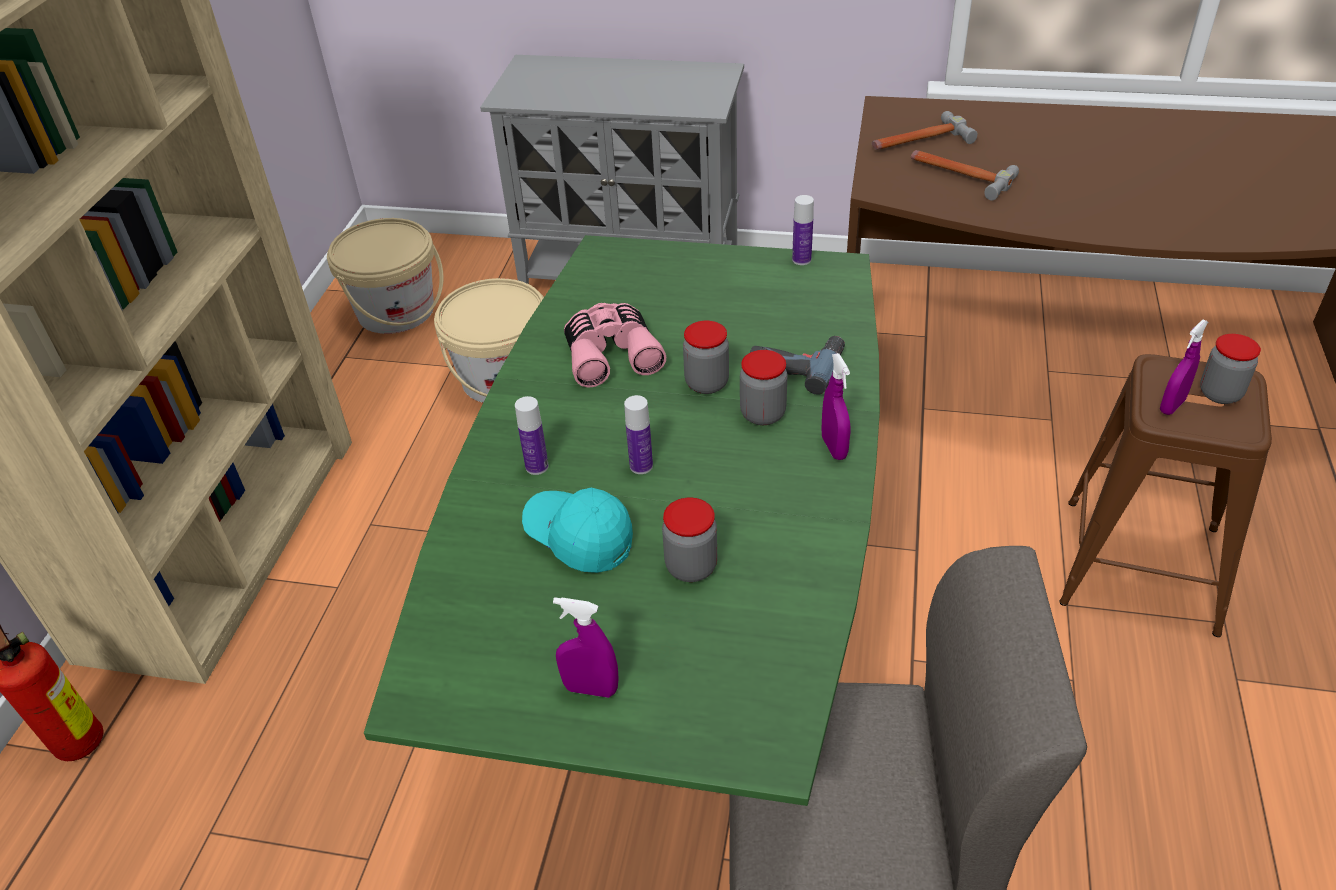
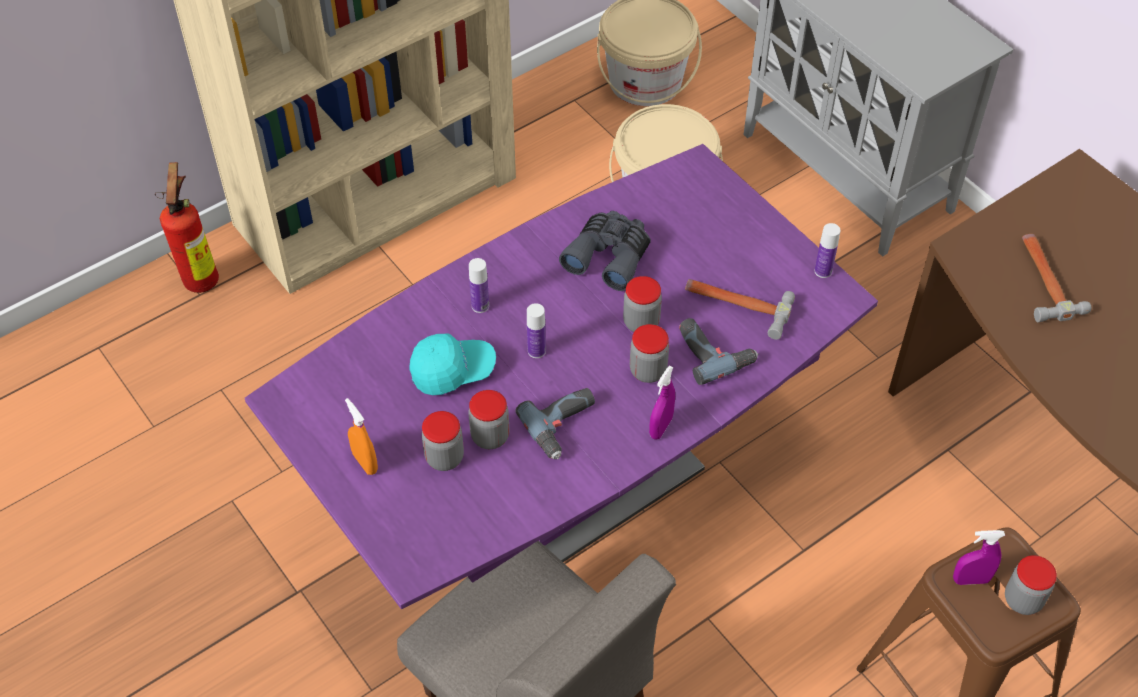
camera: 40 degrees right, 10 degrees up
green dining table [364,235,880,806] -> purple dining table [245,144,878,609]
turquoise cap [522,487,633,573] -> turquoise cap turned 90 degrees clockwise [409,334,496,395]
purple spray bottle [553,597,619,698] -> orange spray bottle [345,398,378,475]
pink binoculars [564,303,666,388] -> grey binoculars [559,211,651,291]
hammer [872,111,978,150] -> hammer moved to [685,279,795,340]
none -> jar [422,411,464,471]
none -> power drill [515,388,595,459]

